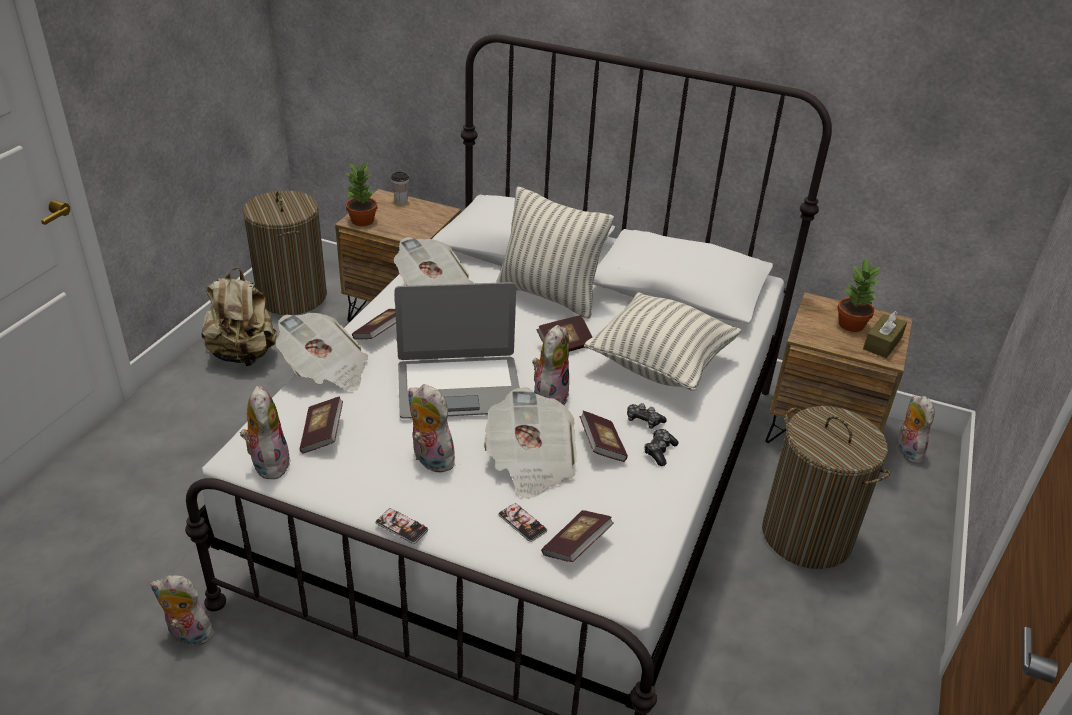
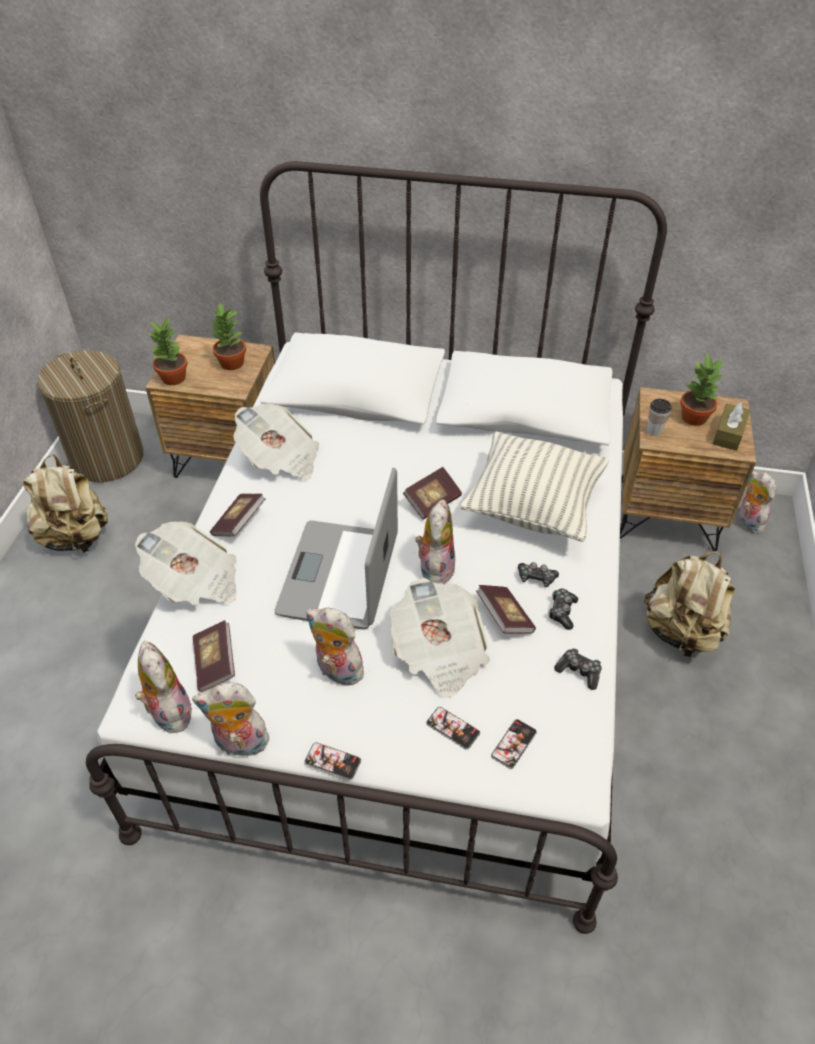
camera: 10 degrees left, 10 degrees up
plush toy [150,575,219,646] -> plush toy moved to [192,683,272,761]
cup [391,172,409,204] -> cup moved to [647,399,672,436]
laptop [394,282,520,419] -> laptop turned 120 degrees clockwise [275,468,398,630]
pillow [496,186,614,318] -> none
book [541,510,614,562] -> phone [491,719,537,769]
laundry basket [762,406,891,569] -> beige backpack [644,552,735,657]
none -> potted plant [210,304,246,370]
none -> game controller [554,648,602,690]

